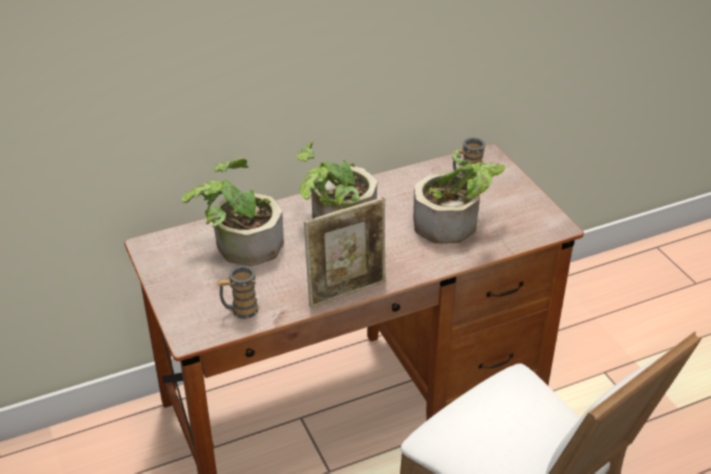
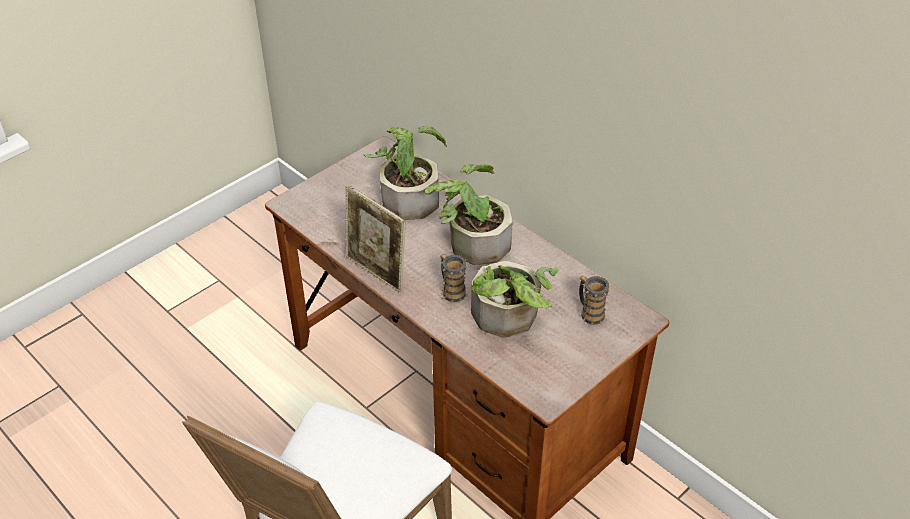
camera: 70 degrees right, 5 degrees up
mug [217,265,260,319] -> mug moved to [440,254,468,302]

